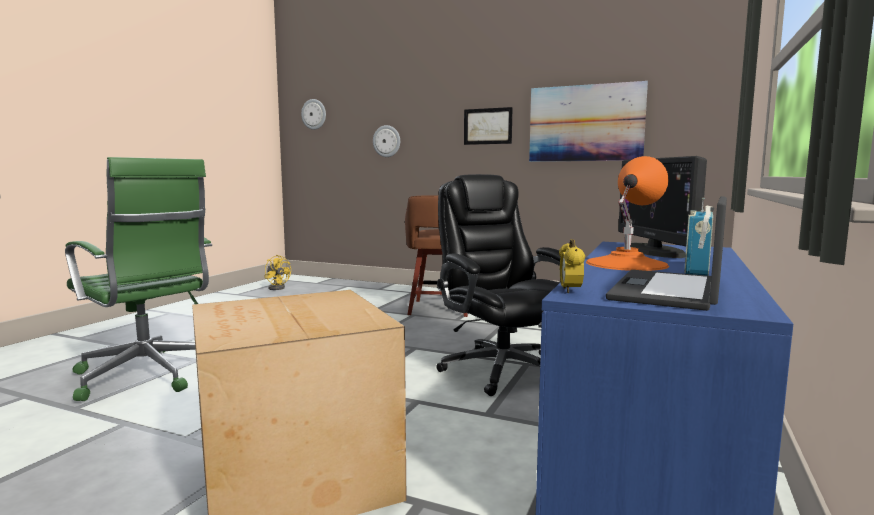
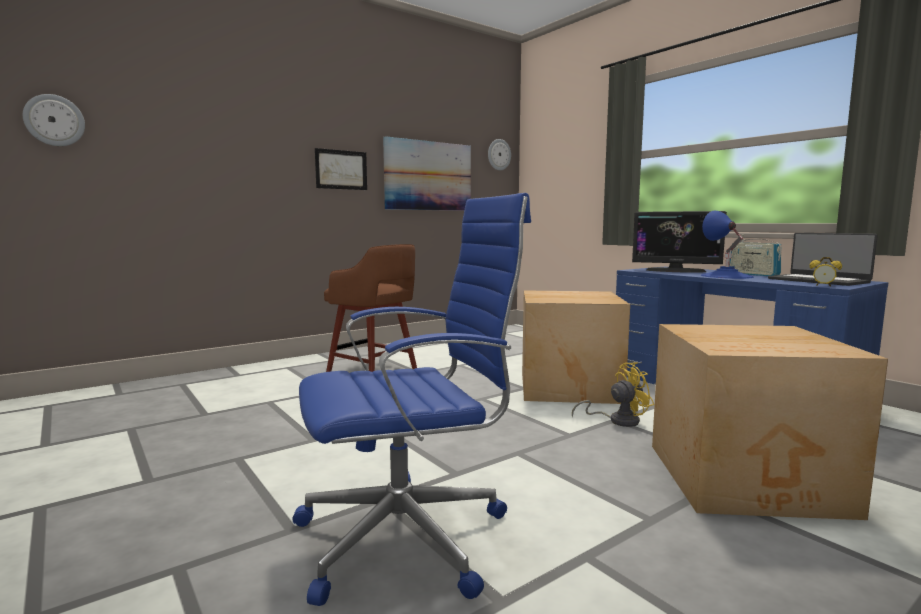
camera: 60 degrees left, 0 degrees up
green office chair [65,157,212,401] -> blue office chair [292,193,531,606]
yellow fan [265,255,291,290] -> yellow fan moved to [572,362,654,427]
wall clock [373,125,400,157] -> wall clock moved to [488,139,511,170]
black office chair [436,174,561,396] -> cardboard box [522,290,630,404]
orange table lamp [586,156,669,271] -> blue table lamp [701,211,754,279]

